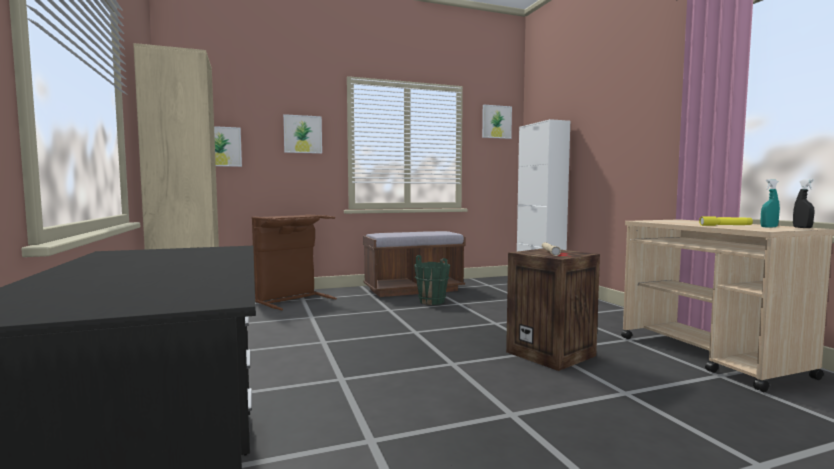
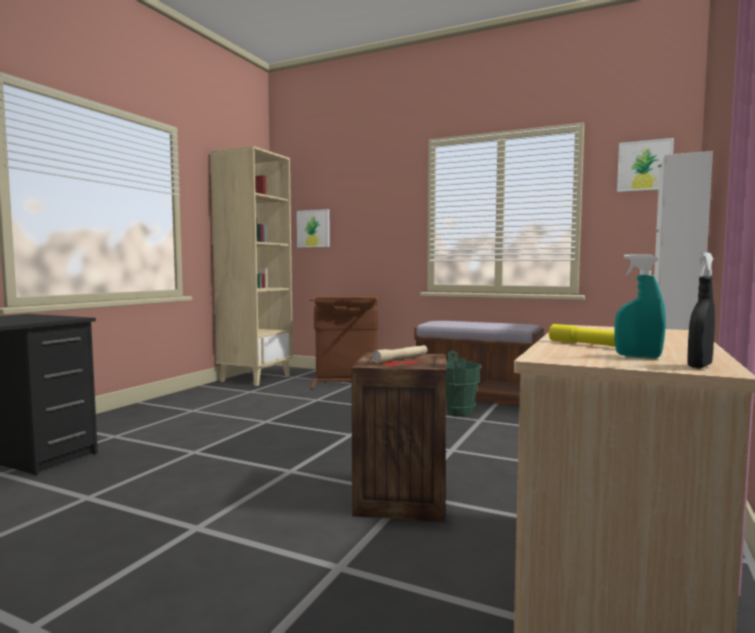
camera: 45 degrees right, 0 degrees up
picture [283,114,322,154] -> none

